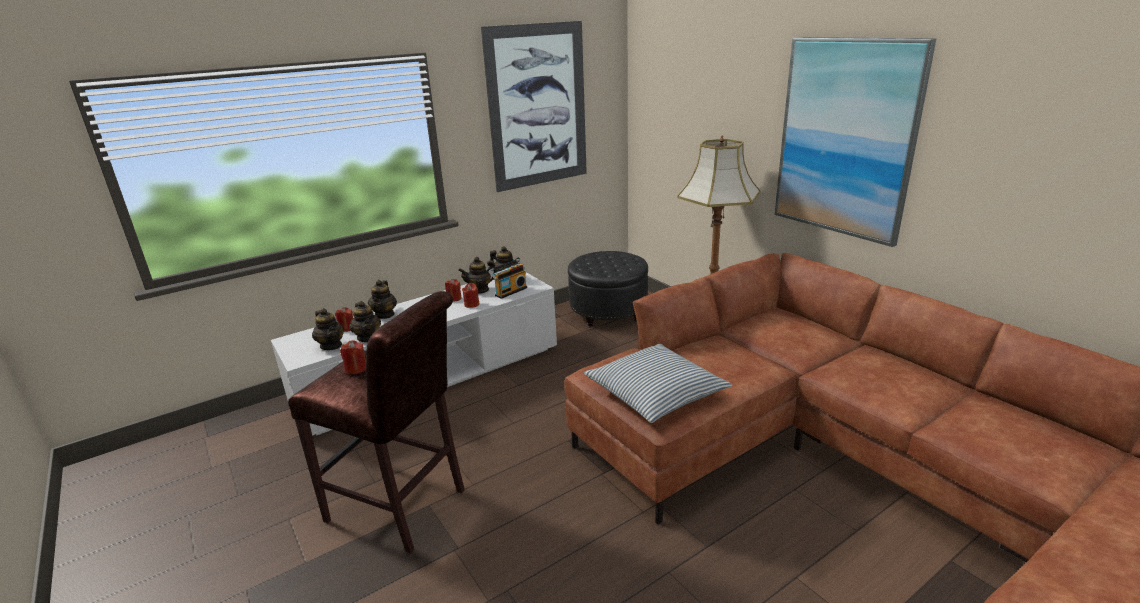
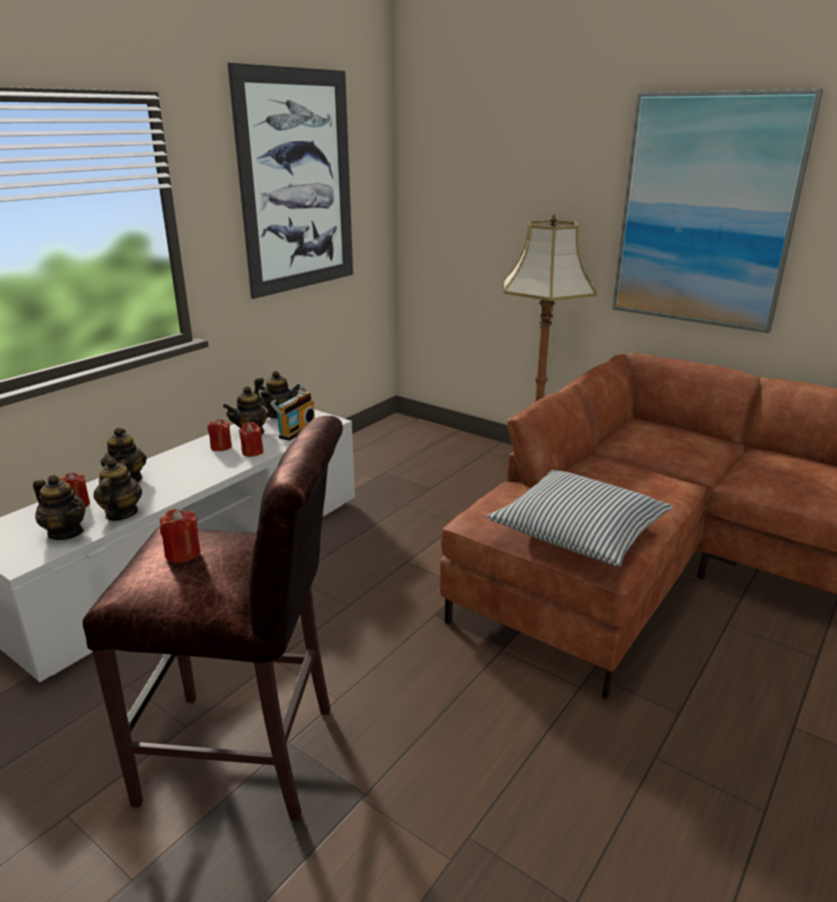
camera: 20 degrees left, 0 degrees up
teapot [349,301,381,342] -> teapot turned 135 degrees counterclockwise [93,458,142,521]
black ottoman [568,251,648,327] -> none

